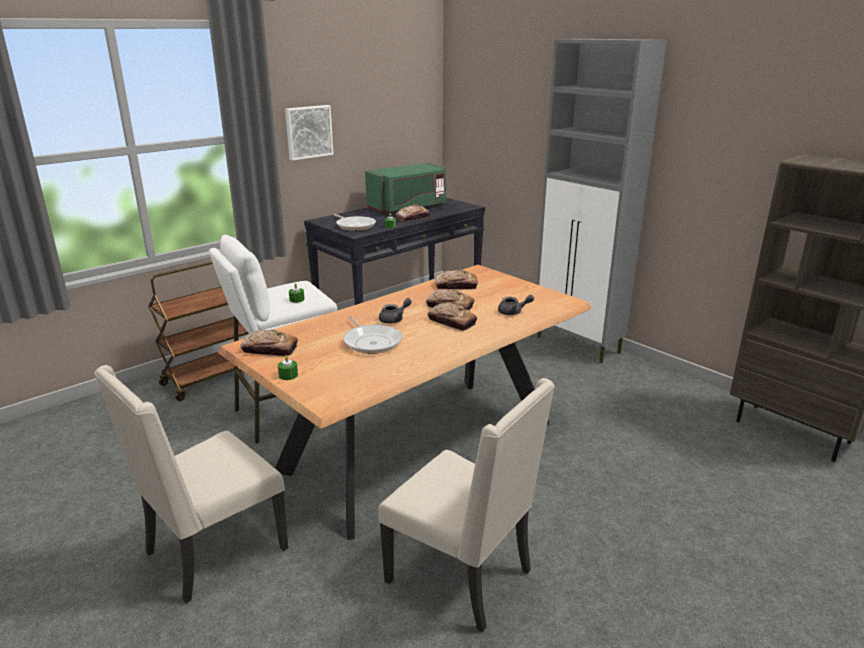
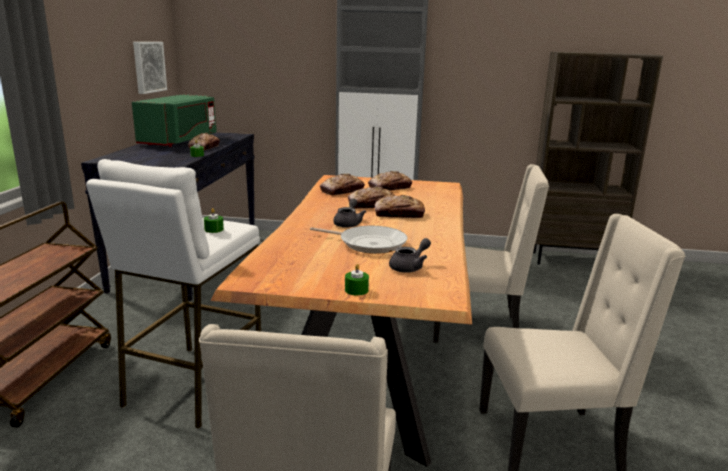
camera: 40 degrees left, 5 degrees down
bread [241,330,298,356] -> bread moved to [368,171,412,191]
picture [285,105,334,160] -> picture moved to [133,42,167,94]
frying pan [334,214,376,231] -> none
grey teapot [498,295,534,315] -> grey teapot moved to [389,238,431,273]
none -> beige chair [433,164,549,343]

